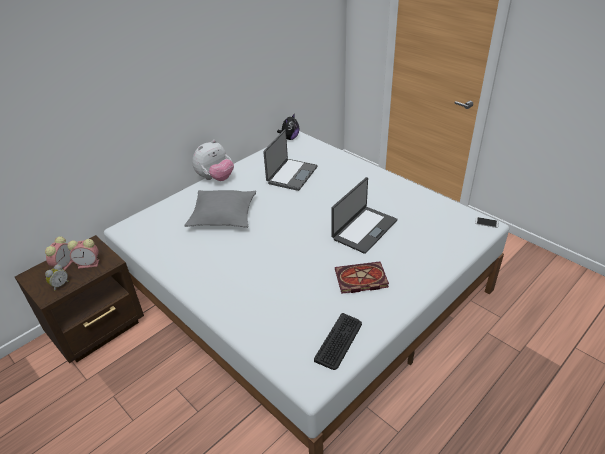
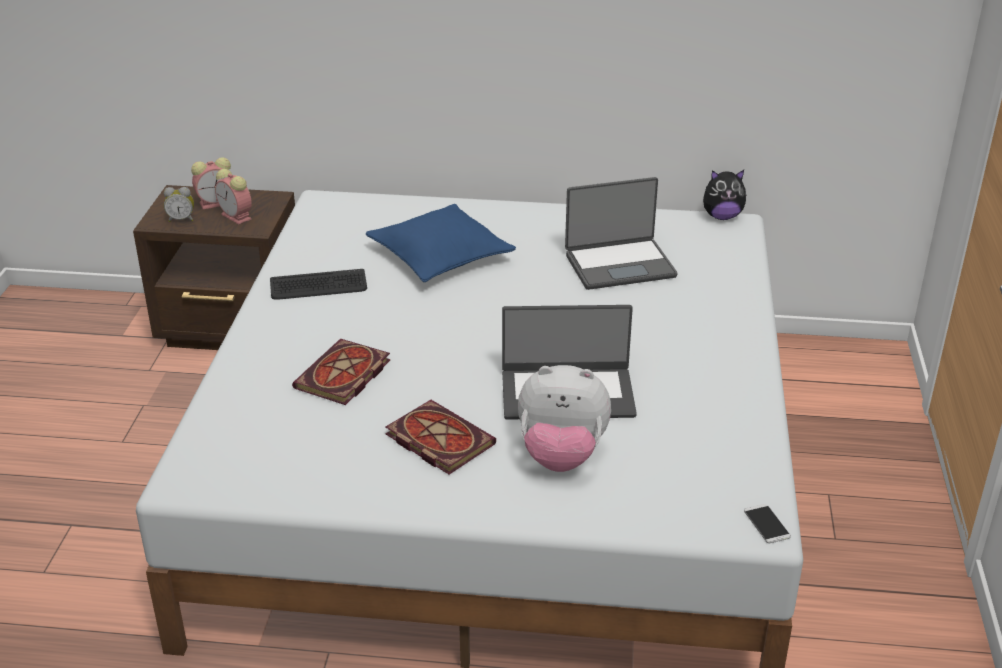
camera: 50 degrees right, 5 degrees down
grey pillow [185,190,256,228] -> blue pillow [365,204,516,282]
plush toy [192,140,234,181] -> plush toy moved to [518,365,611,472]
keyboard [314,313,362,370] -> keyboard moved to [270,269,367,300]
none -> book [292,339,390,405]

